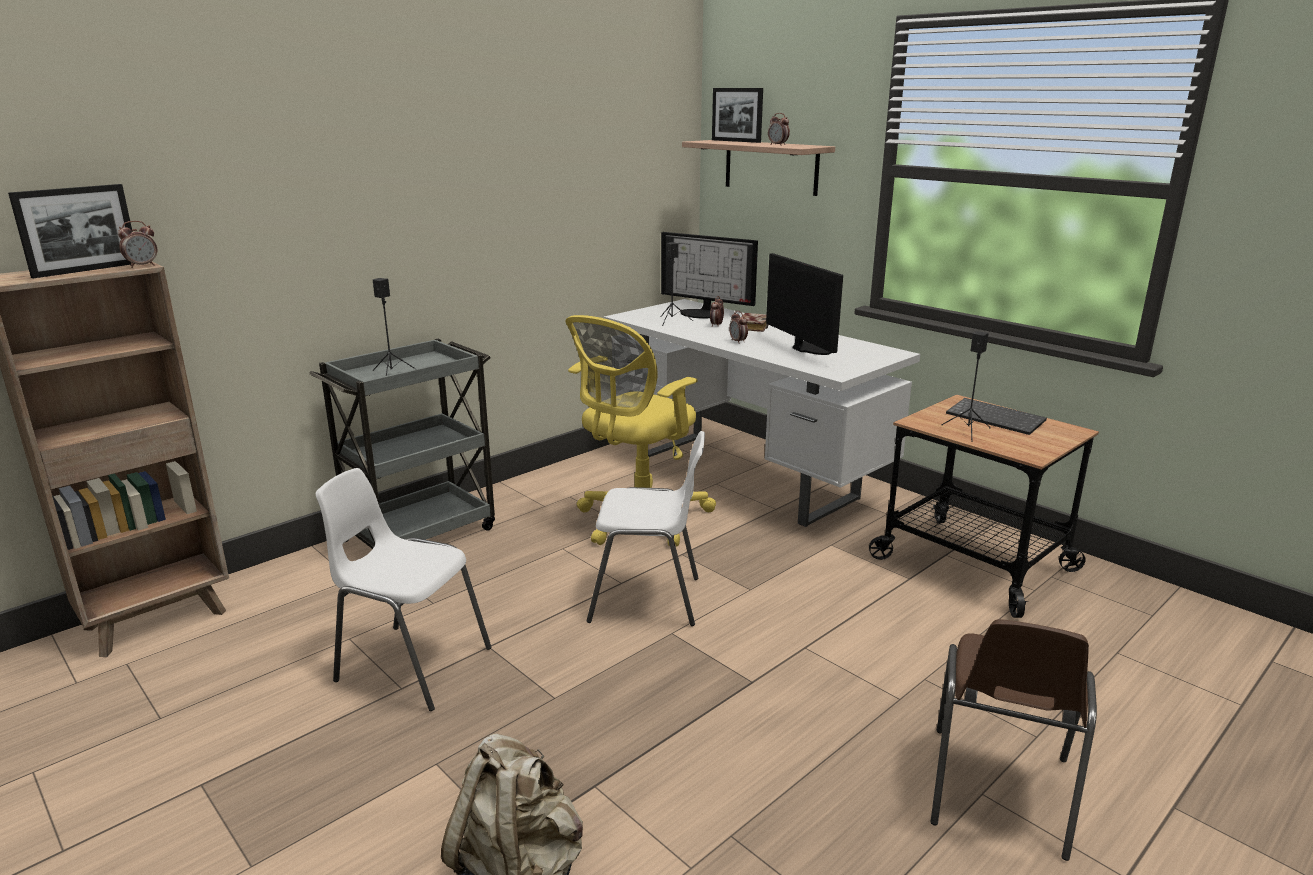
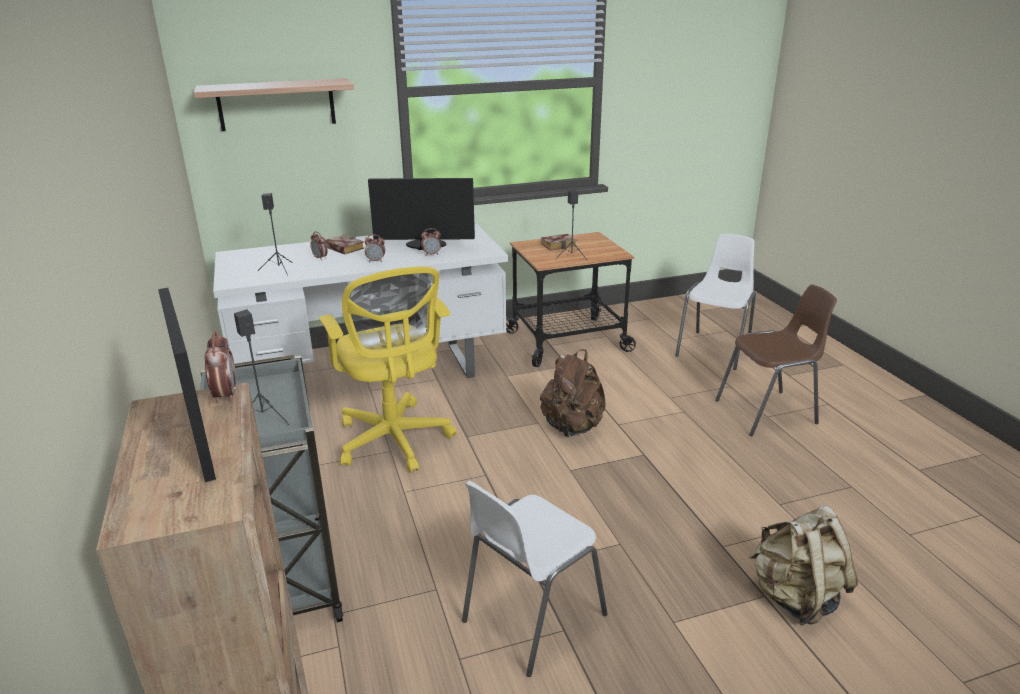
camera: 65 degrees left, 5 degrees up
white chair [586,431,705,626] -> white chair moved to [675,234,756,370]
monitor [661,232,758,319] -> none
picture frame [712,88,763,143] -> none
alarm clock [768,113,790,146] -> alarm clock moved to [421,228,441,256]
brown chair [931,619,1097,861] -> brown chair turned 60 degrees counterclockwise [715,284,837,436]
keyboard [946,398,1047,435] -> book [541,234,577,251]
none -> brown backpack [540,349,606,437]

